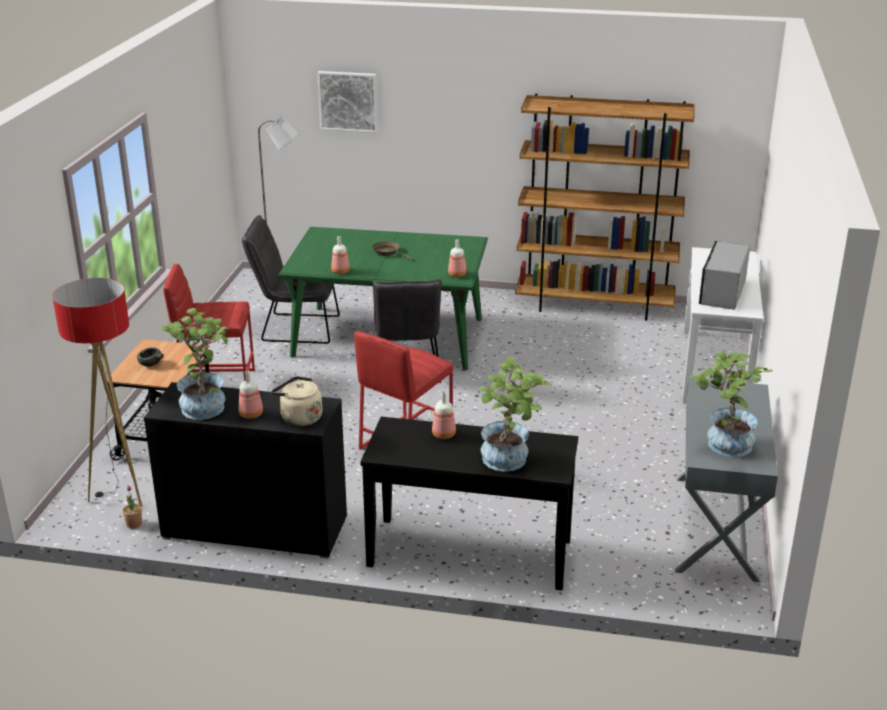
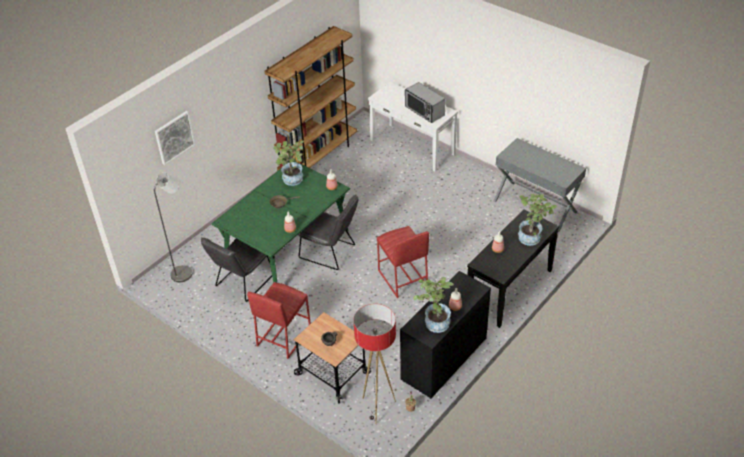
camera: 60 degrees left, 15 degrees up
beige kettle [271,376,322,426] -> none
potted plant [690,351,773,457] -> potted plant moved to [273,141,304,186]

